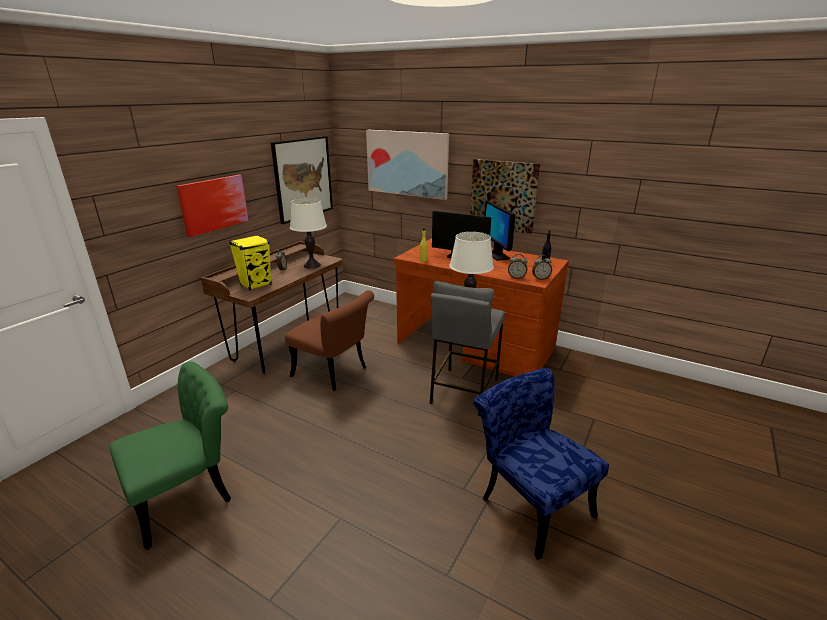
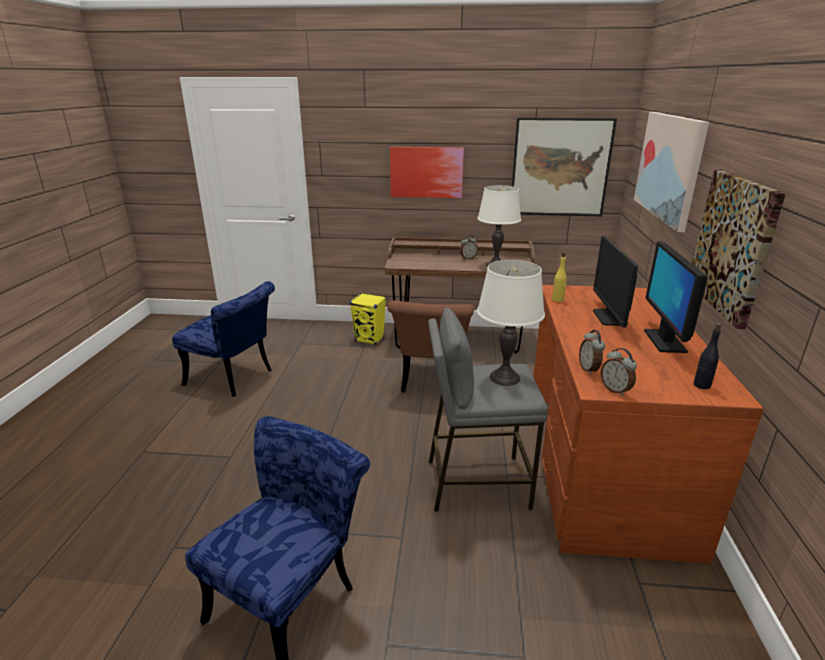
camera: 65 degrees right, 0 degrees up
green chair [110,362,231,550] -> blue chair [172,281,275,397]
yellow speaker [229,235,272,290] -> yellow speaker moved to [350,293,386,345]
monitor [484,201,516,261] -> monitor turned 45 degrees counterclockwise [644,241,708,353]

